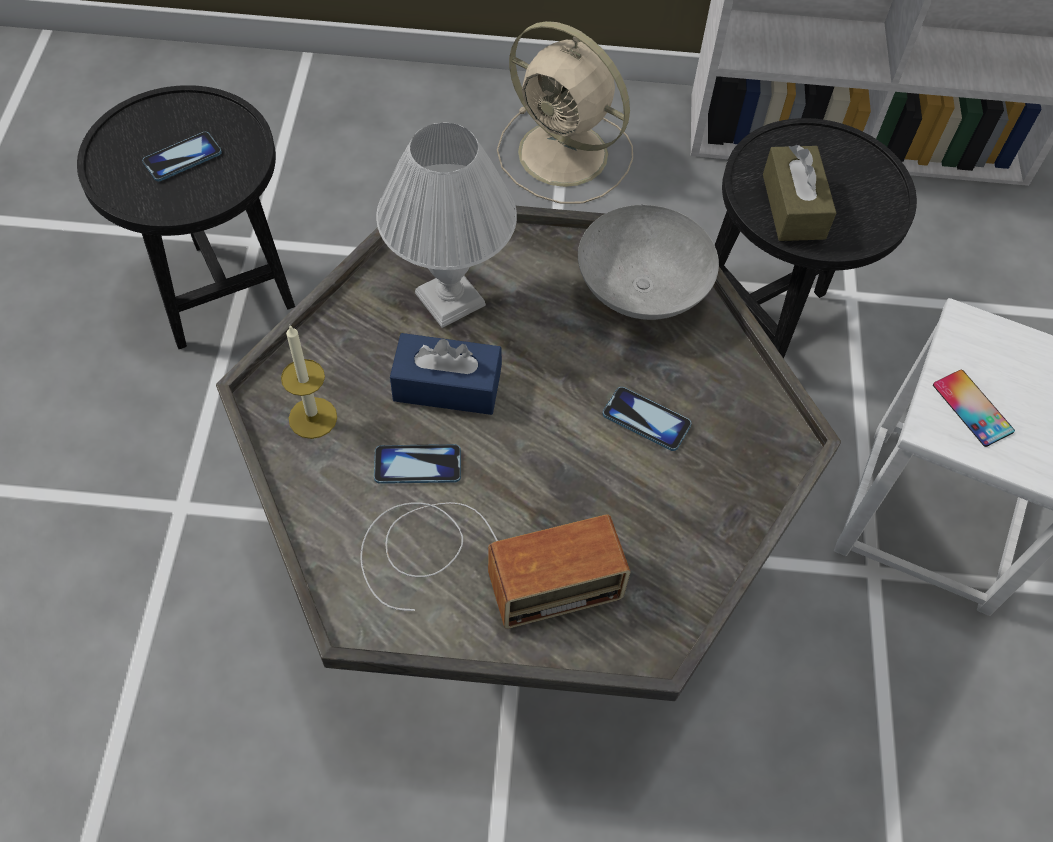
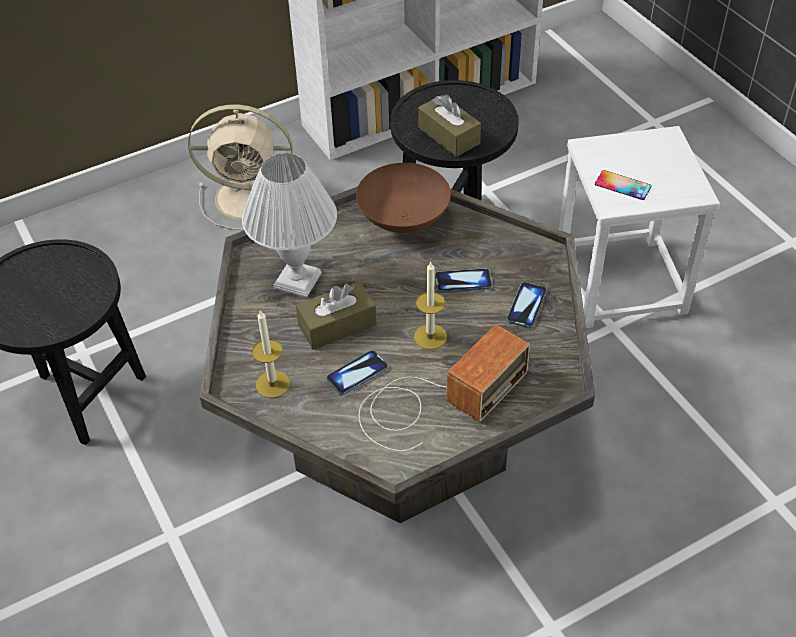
camera: 30 degrees left, 10 degrees down
phone [142,132,222,181] -> phone moved to [506,282,547,328]
blue tissue box [390,333,502,415] -> brown tissue box [296,281,377,350]
grey bowl [578,205,719,320] -> brown bowl [356,163,451,233]
none -> candle [414,261,447,350]

